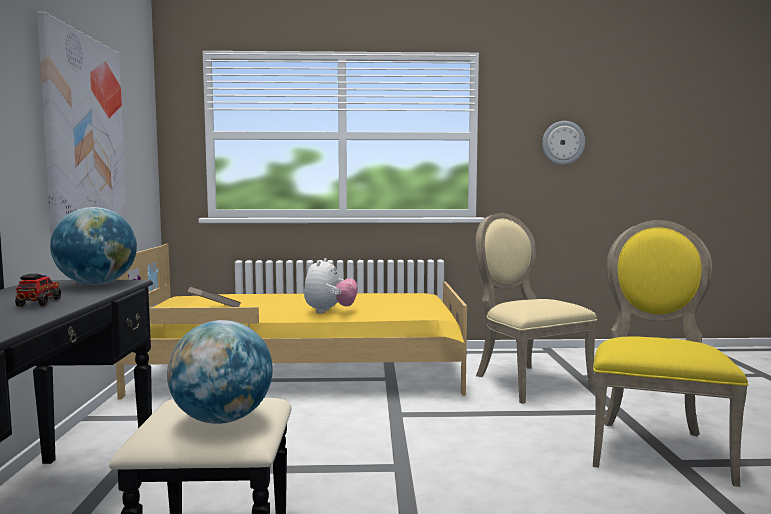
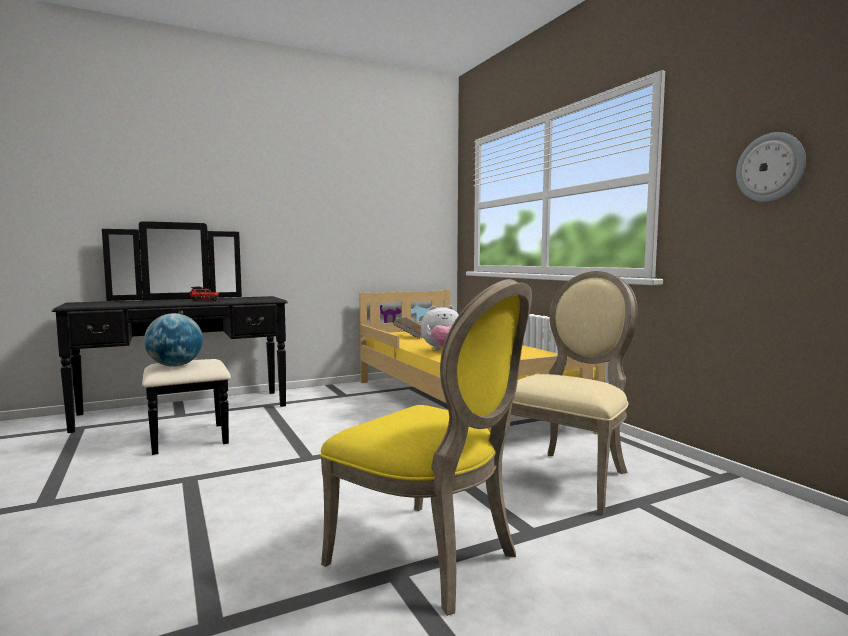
camera: 65 degrees right, 0 degrees up
picture [37,12,127,237] -> none
globe [50,207,137,285] -> none
yellow chair [593,220,749,487] -> yellow chair turned 45 degrees clockwise [320,279,532,616]

